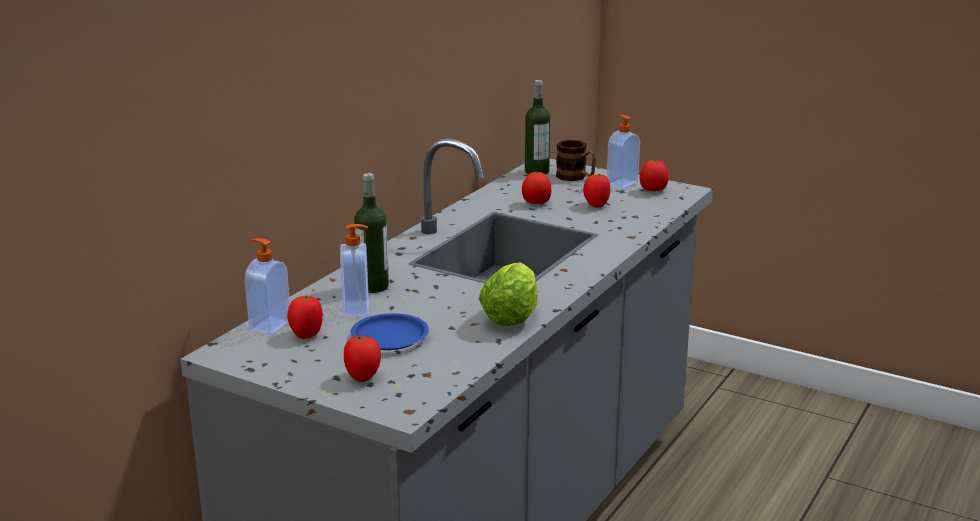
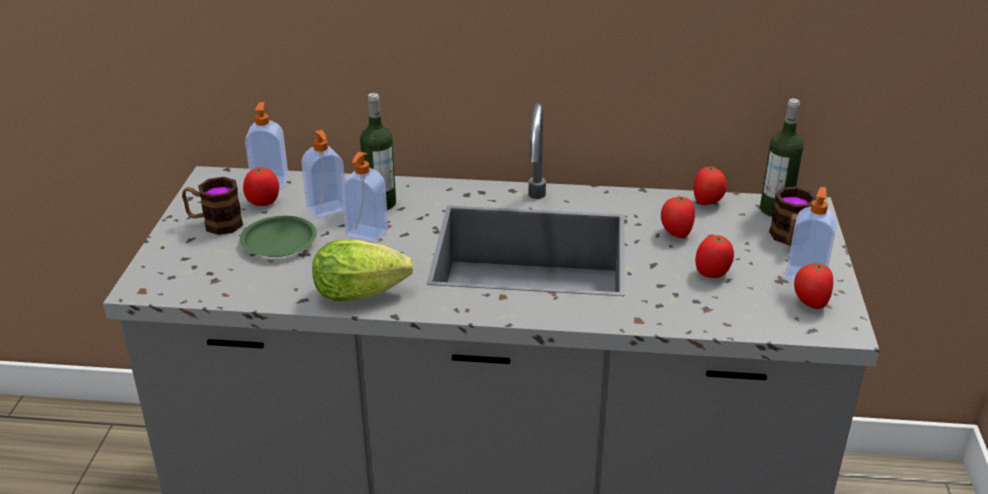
camera: 65 degrees right, 10 degrees up
tomato [344,335,381,382] -> tomato moved to [694,166,727,205]
blue plate [351,313,429,350] -> green plate [240,216,317,257]
none -> mug [182,177,243,235]
none -> soap dispenser [341,152,388,243]

